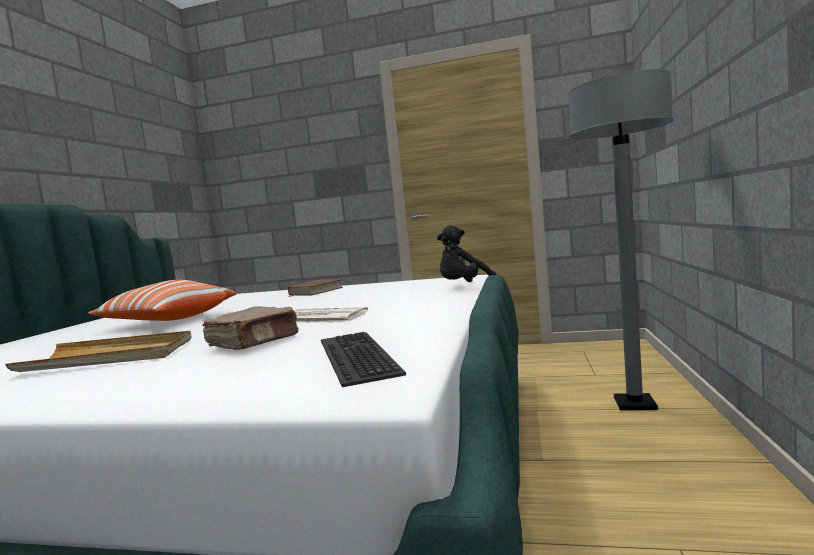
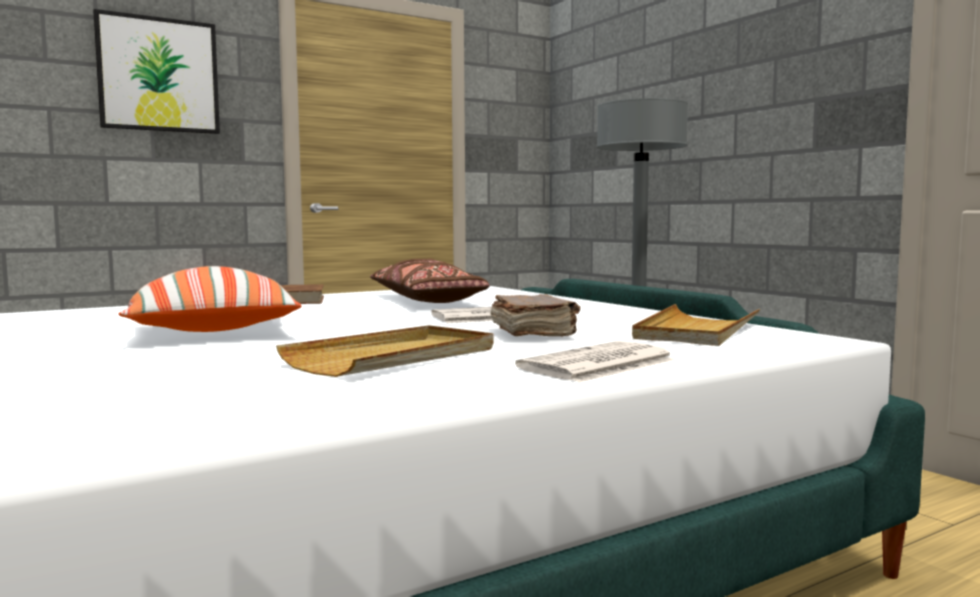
camera: 45 degrees left, 0 degrees up
keyboard [321,332,406,387] -> beige tray [632,304,760,346]
black plush toy [437,225,497,282] -> none
none -> picture [93,9,220,134]
none -> brown pillow [370,258,490,303]
none -> newspaper [515,341,676,382]

